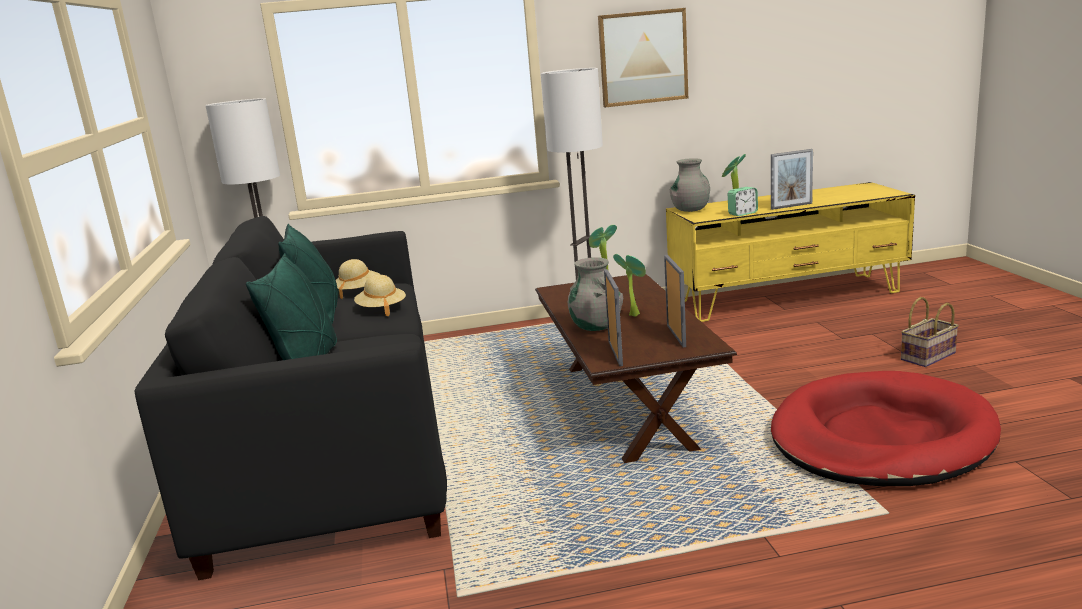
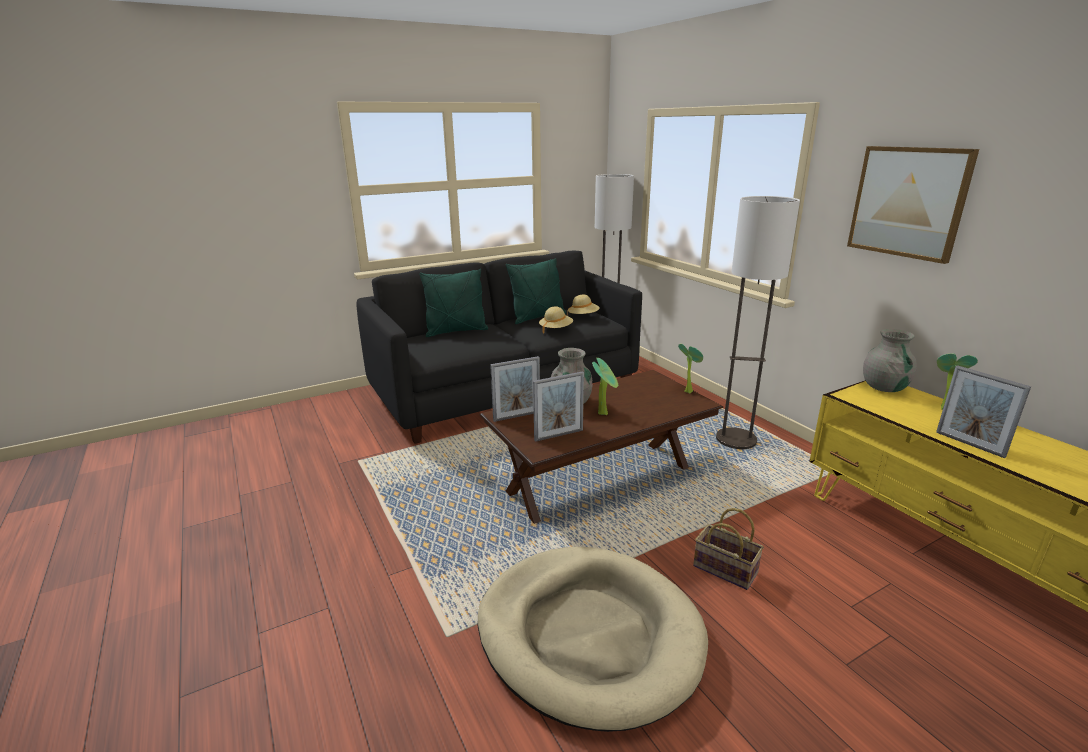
camera: 70 degrees right, 5 degrees up
alarm clock [728,187,758,216] -> none
red dog bed [771,371,1001,486] -> beige dog bed [478,547,708,732]
basket [901,297,959,367] -> basket moved to [693,508,764,590]

